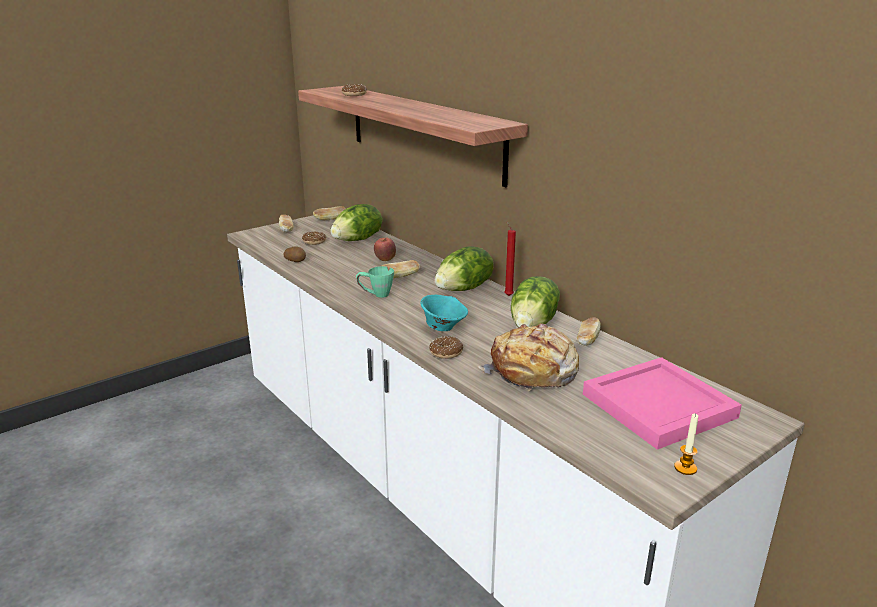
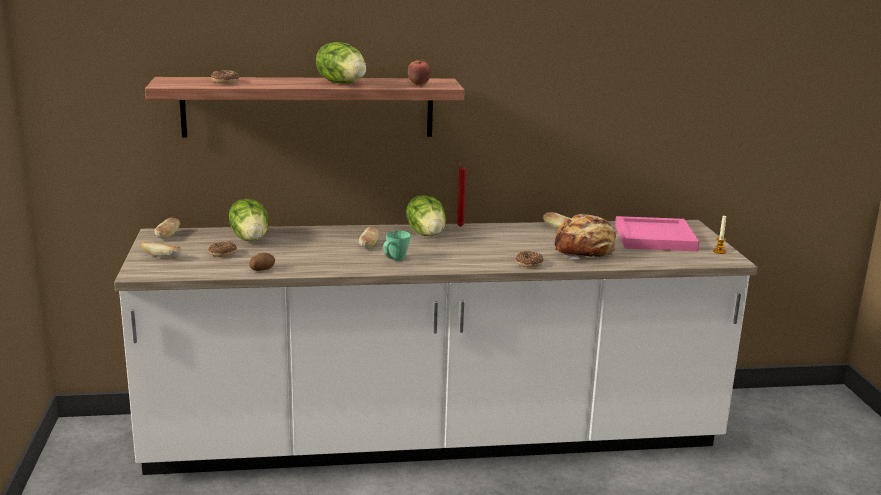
camera: 60 degrees left, 5 degrees down
apple [374,237,396,261] -> apple moved to [408,59,431,86]
turquoise bowl [420,295,468,331] -> none
lettuce [511,276,560,327] -> lettuce moved to [316,42,366,83]

